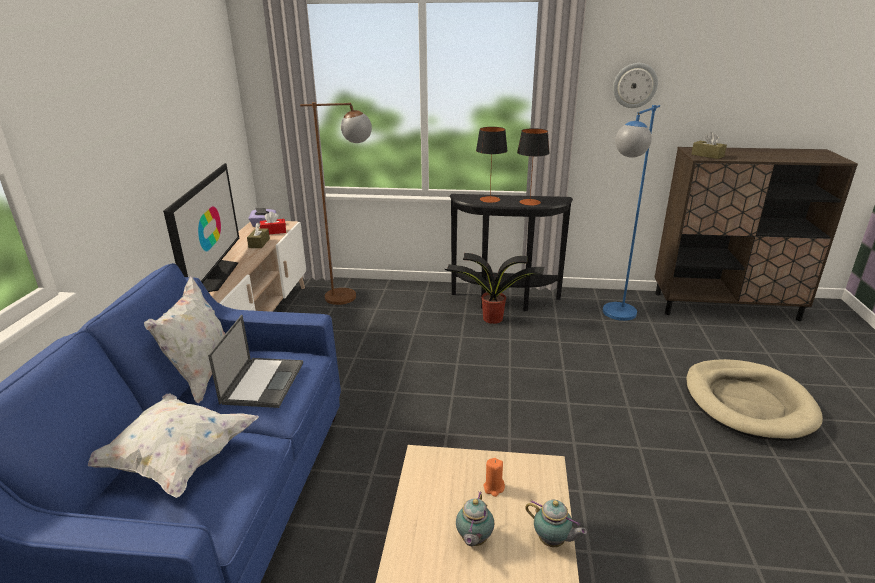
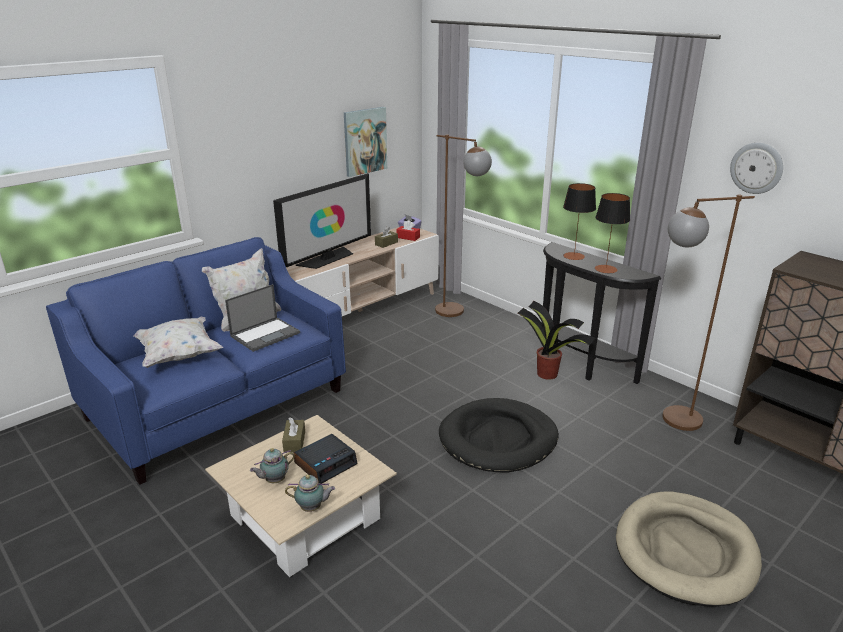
camera: 40 degrees right, 0 degrees up
orange candle [483,458,505,497] -> alarm clock [294,434,358,484]
teapot [525,500,587,547] -> teapot turned 75 degrees counterclockwise [285,475,335,512]
blue floor lamp [603,105,660,321] -> brown floor lamp [662,194,755,431]
brown tissue box [692,132,727,159] -> brown tissue box moved to [282,417,305,452]
none -> picture [344,107,387,177]
none -> black dog bed [439,398,559,473]

